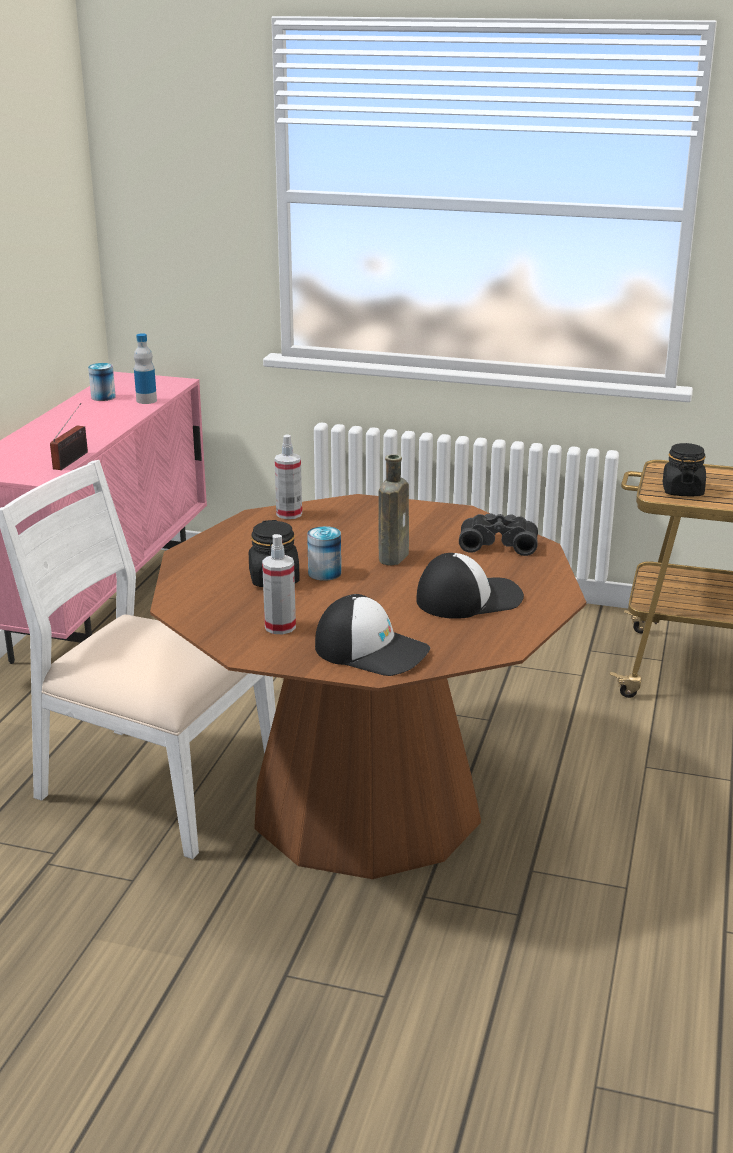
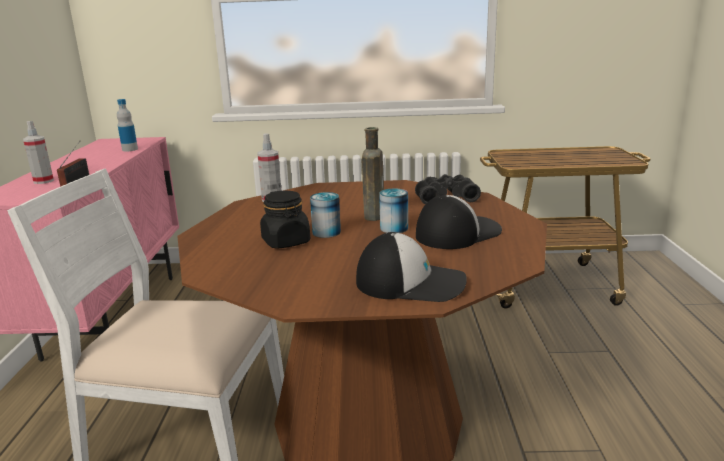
camera: 15 degrees left, 5 degrees down
can [88,363,116,401] -> can moved to [379,189,408,233]
spray bottle [262,534,296,634] -> spray bottle moved to [23,121,54,184]
black jar [663,443,706,496] -> none

